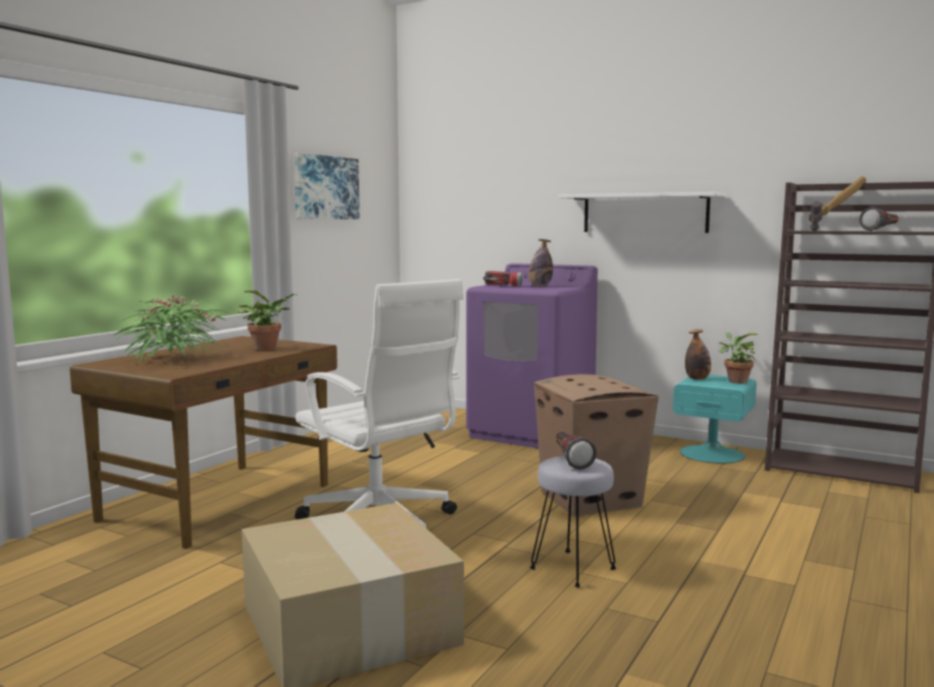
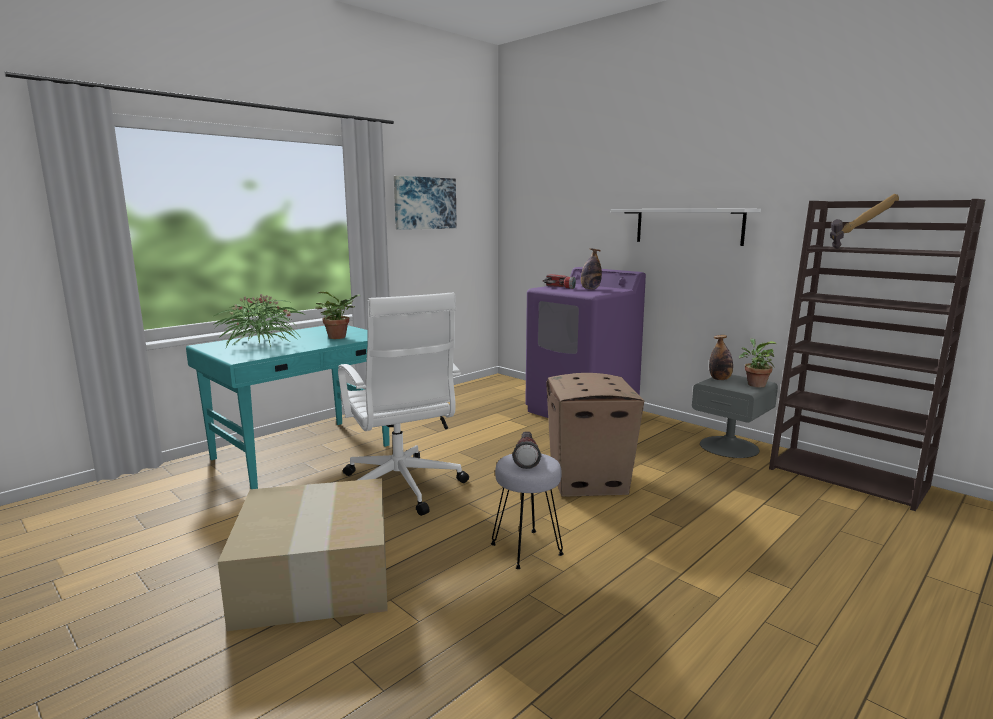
camera: 15 degrees right, 5 degrees up
brown desk [70,336,337,549] -> turquoise desk [186,325,390,489]
turquoise nightstand [673,375,757,464] -> grey nightstand [692,375,778,458]
flashlight [859,207,899,231] -> none

